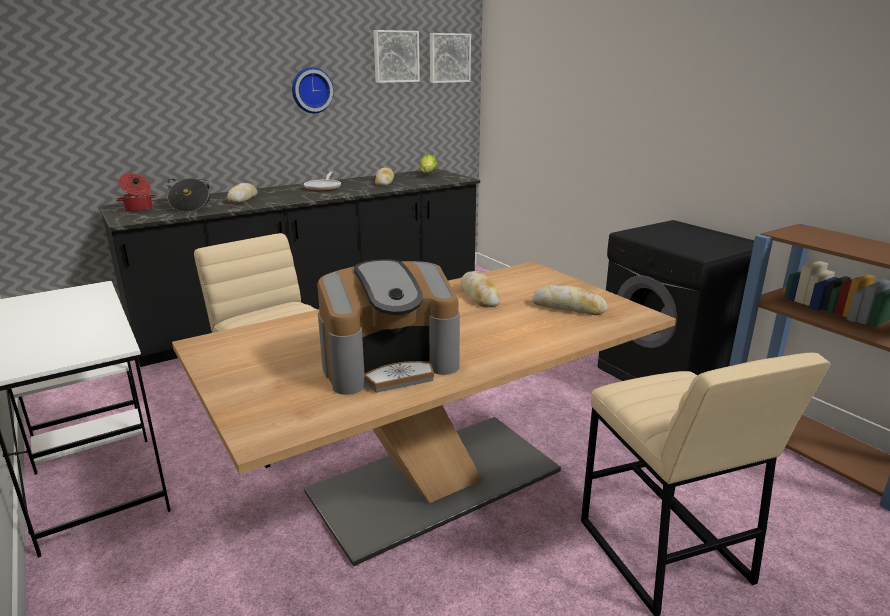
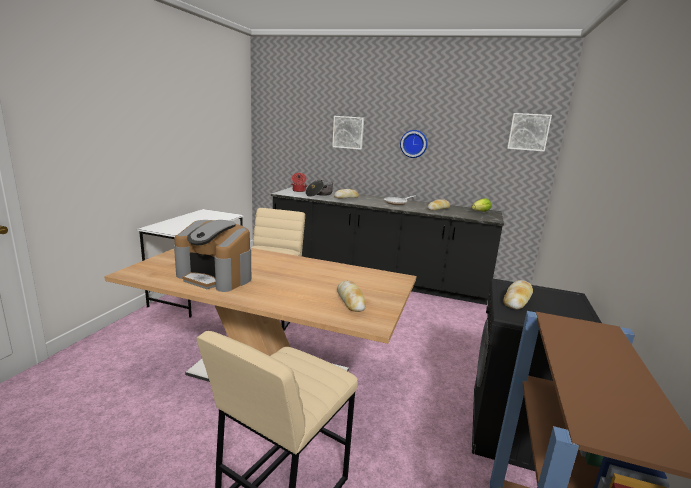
camera: 50 degrees right, 5 degrees down
picture [373,30,420,83] -> picture moved to [332,116,364,150]
bread [460,271,501,307] -> bread moved to [503,280,533,310]

